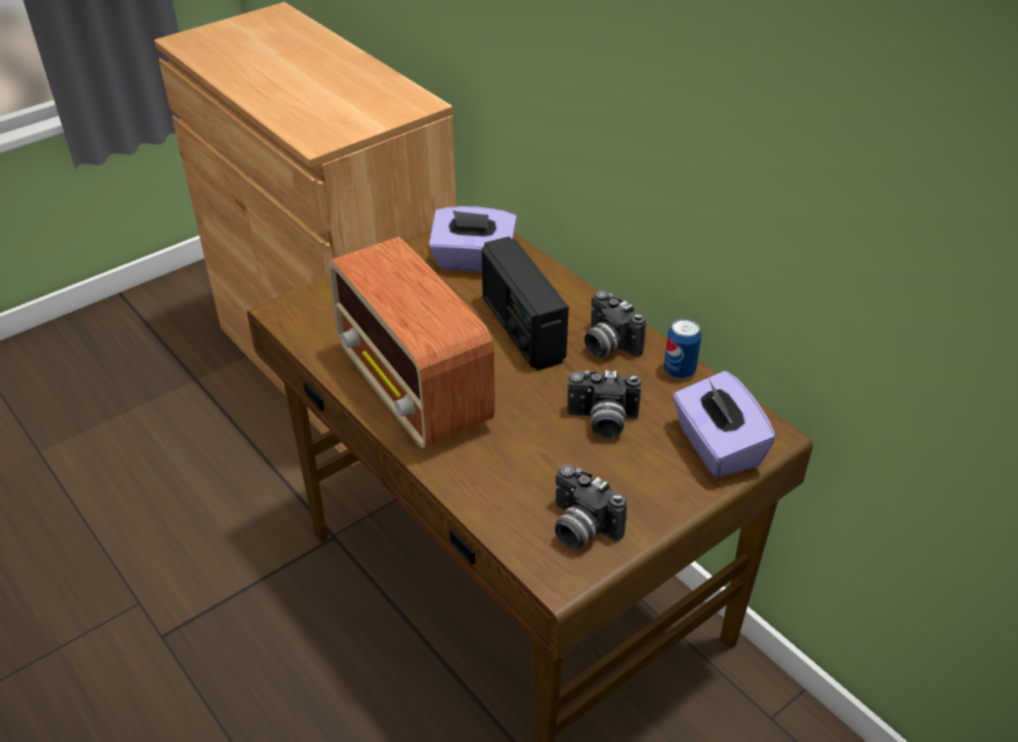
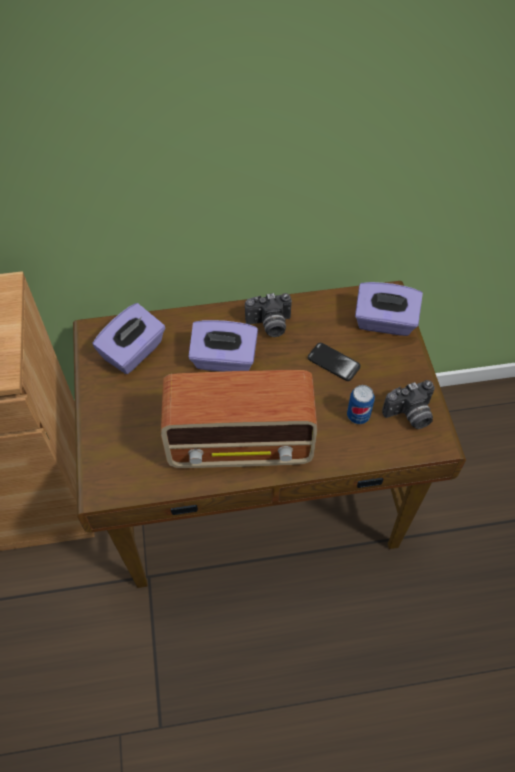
camera: 60 degrees left, 15 degrees up
radio [482,236,569,371] -> purple tissue box [188,320,258,371]
camera [567,370,642,439] -> phone [308,343,361,381]
can [664,318,701,379] -> can moved to [347,385,375,424]

